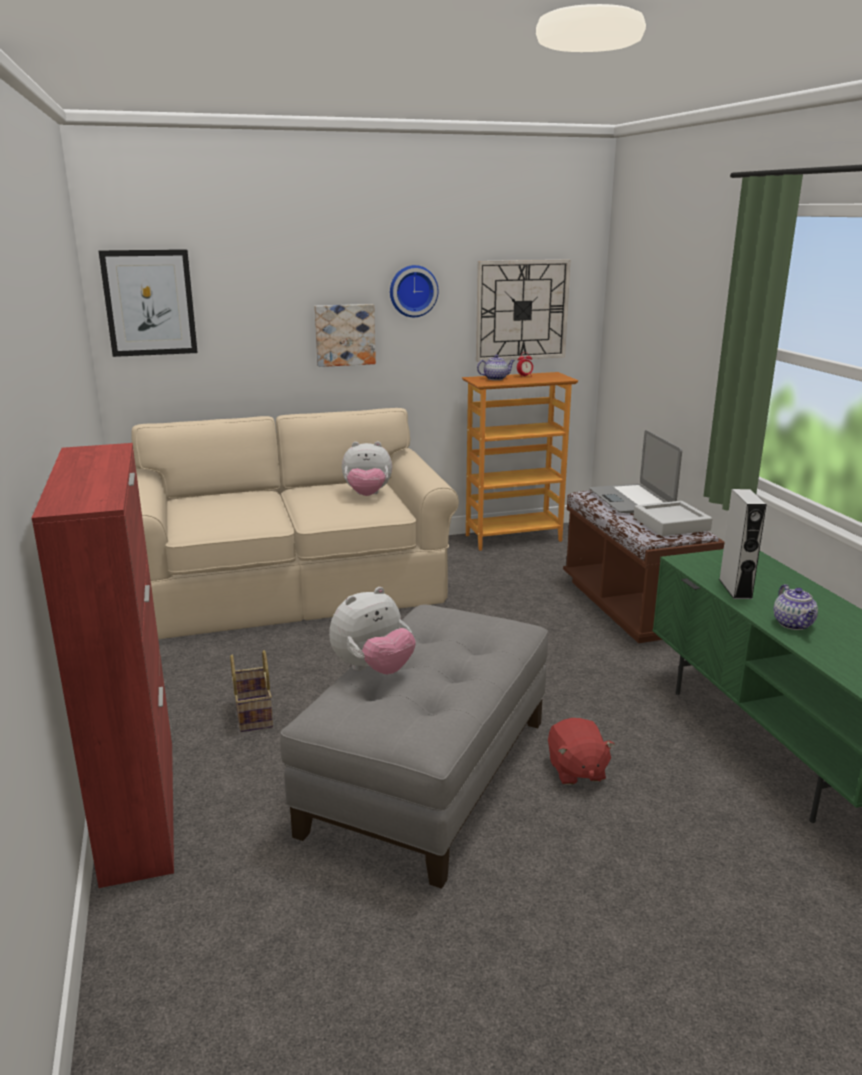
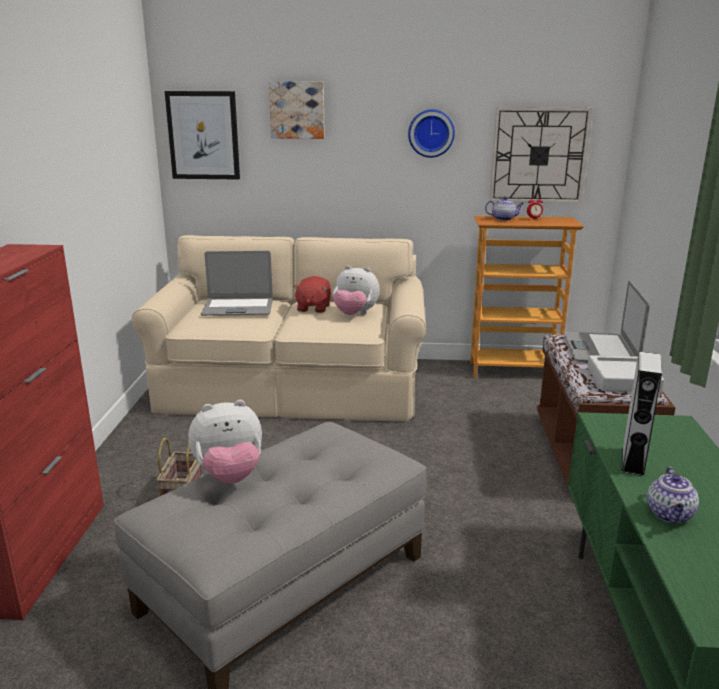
camera: 20 degrees right, 0 degrees up
picture [314,304,376,367] -> picture moved to [269,81,325,139]
red plush toy [548,718,615,785] -> red plush toy moved to [293,276,331,313]
none -> laptop [201,251,273,316]

